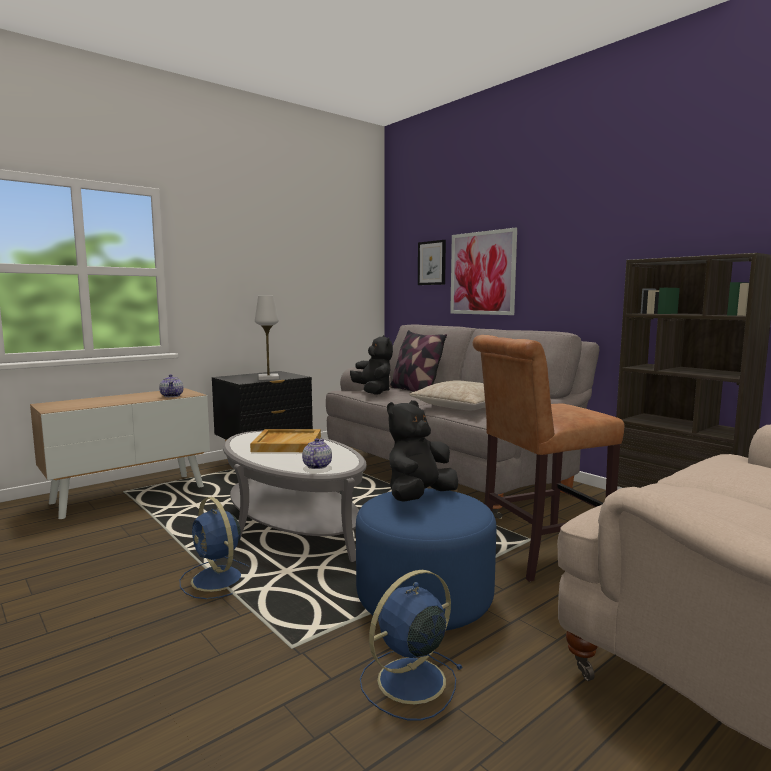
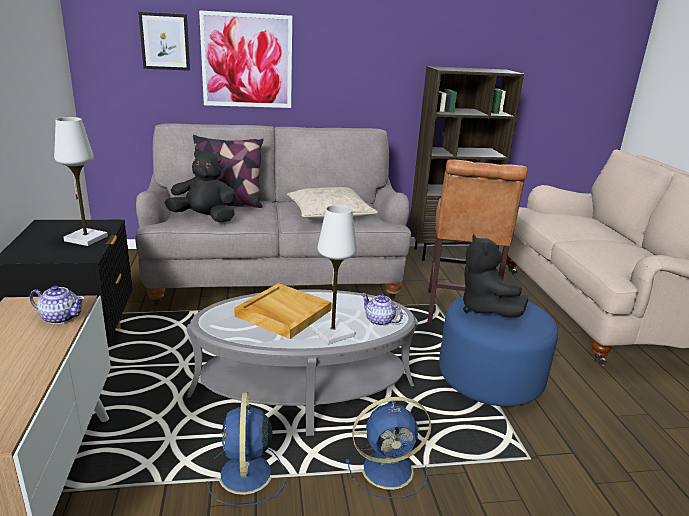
camera: 60 degrees left, 15 degrees up
blue fan [360,570,463,721] -> blue fan moved to [207,392,286,506]
none -> white table lamp [311,205,357,344]

